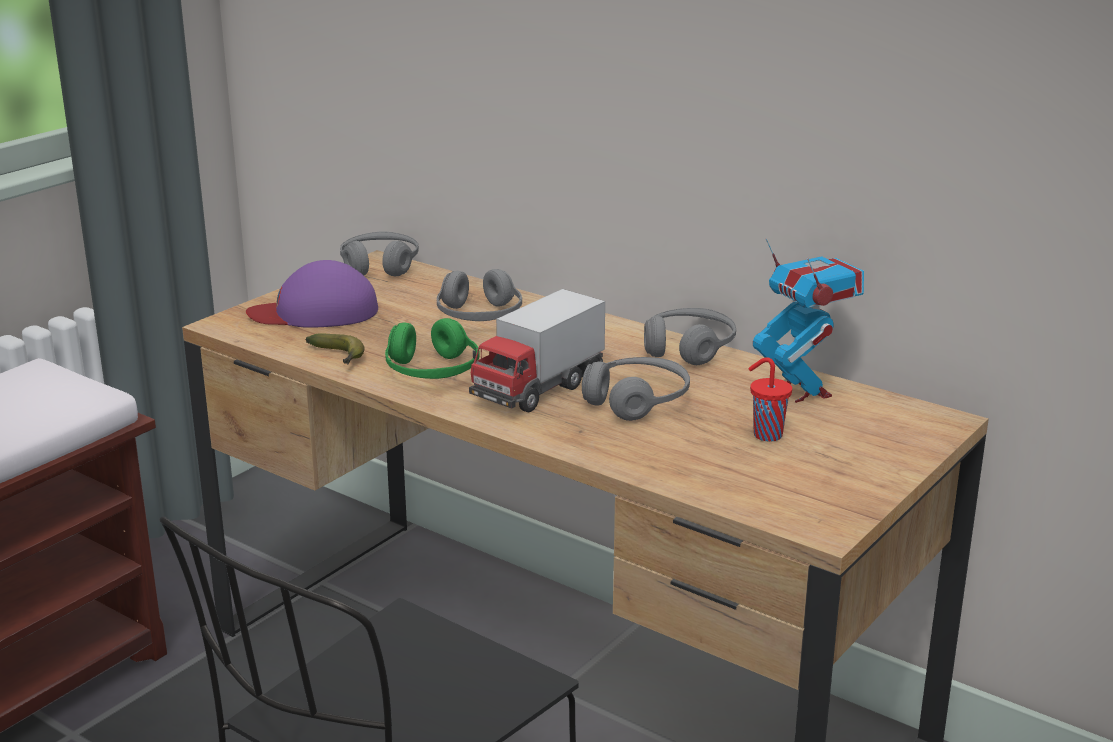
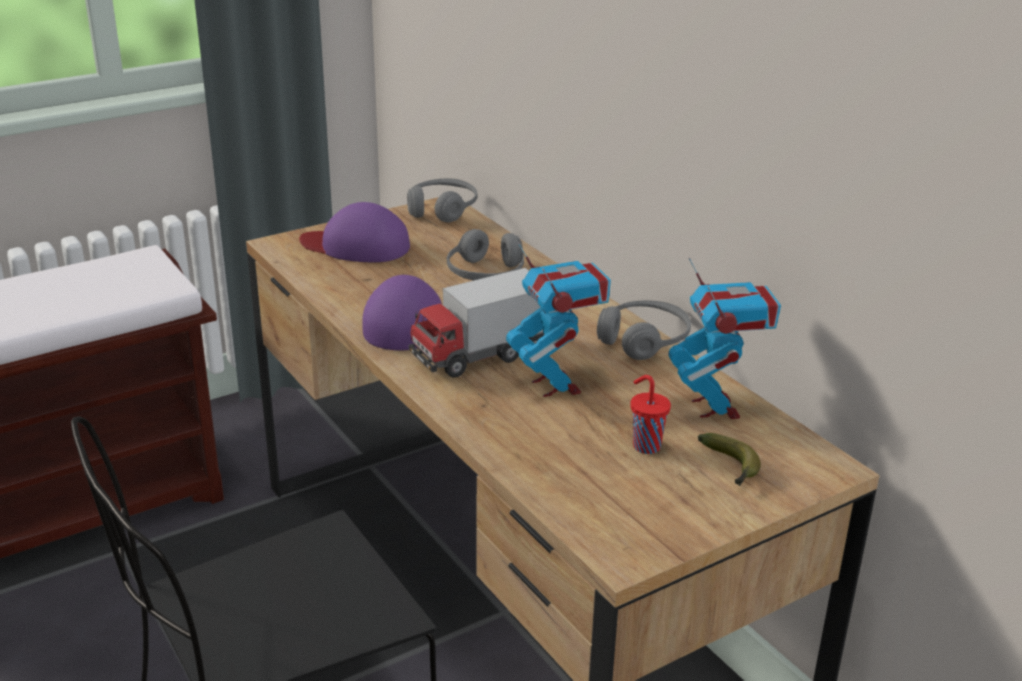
camera: 20 degrees right, 5 degrees up
banana [306,333,364,365] -> banana moved to [698,433,761,486]
green headphones [385,318,480,379] -> purple cap [362,275,442,351]
grey headphones [582,357,690,421] -> toy robot [506,242,611,397]

